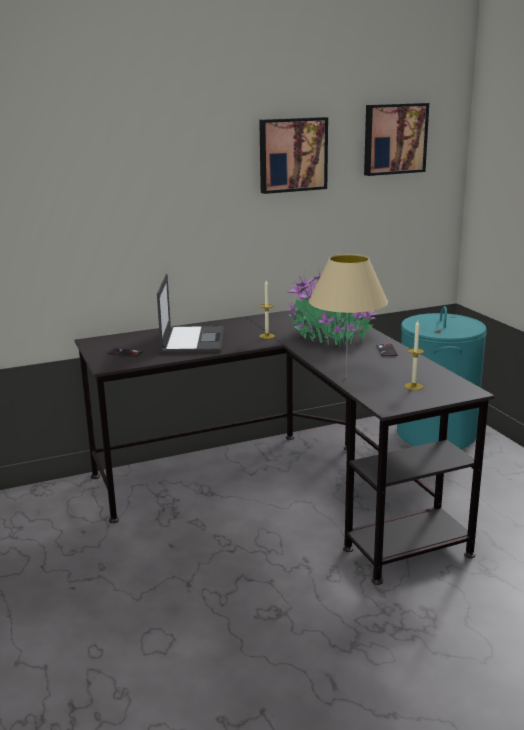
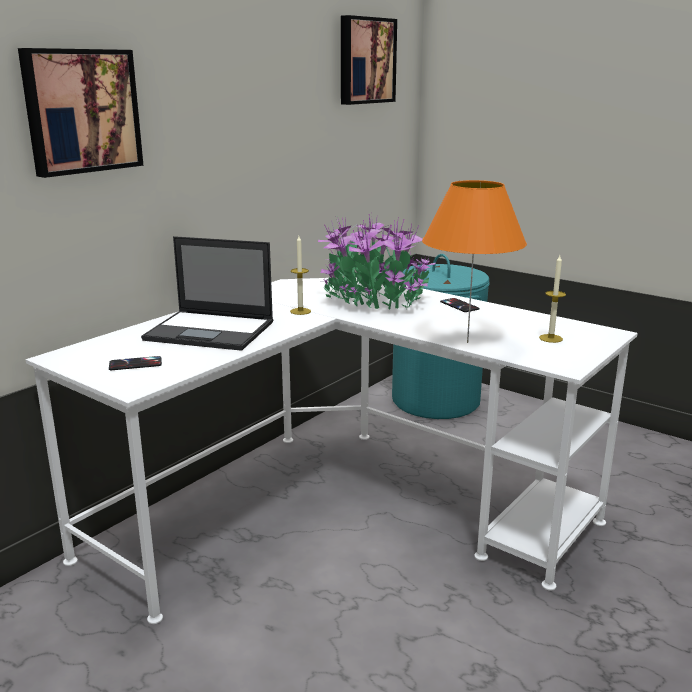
camera: 30 degrees left, 0 degrees up
black desk [75,310,495,585] -> white desk [26,278,638,624]
laptop [157,274,224,354] -> laptop turned 135 degrees clockwise [141,236,273,351]
picture [259,117,328,194] -> picture moved to [18,48,144,178]
beige table lamp [309,254,388,378] -> orange table lamp [422,180,527,343]

